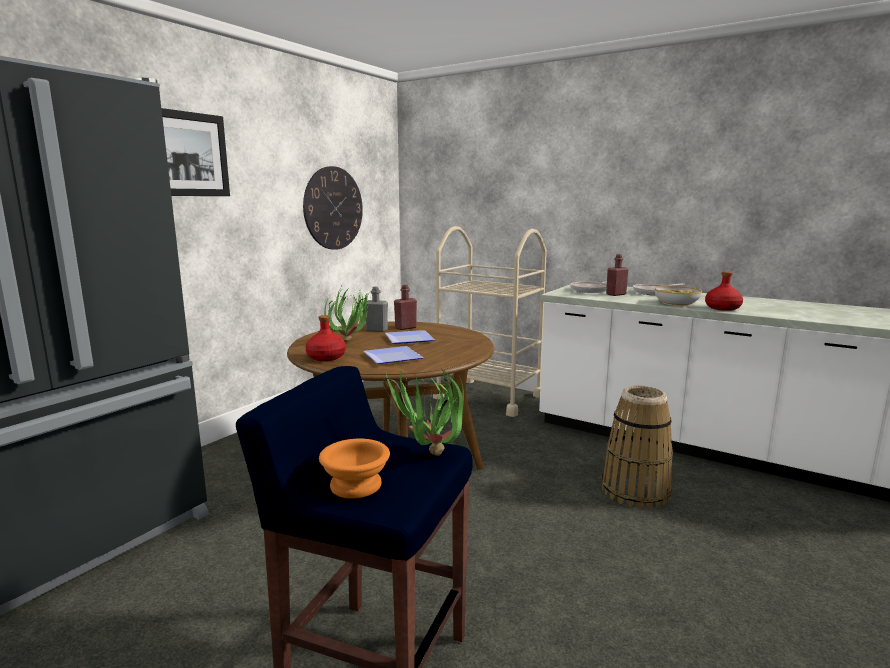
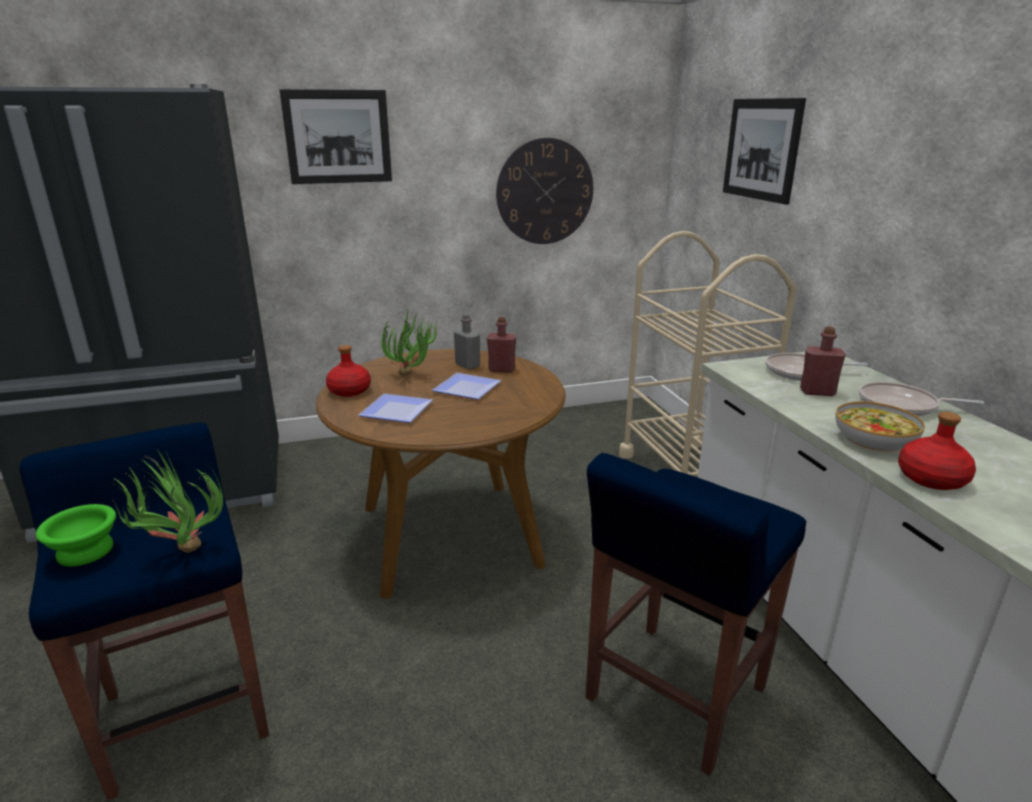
camera: 40 degrees right, 10 degrees up
orange bowl [319,439,390,499] -> green bowl [36,504,116,566]
basket [602,386,673,509] -> blue stool [586,453,806,776]
none -> picture [723,98,806,205]

